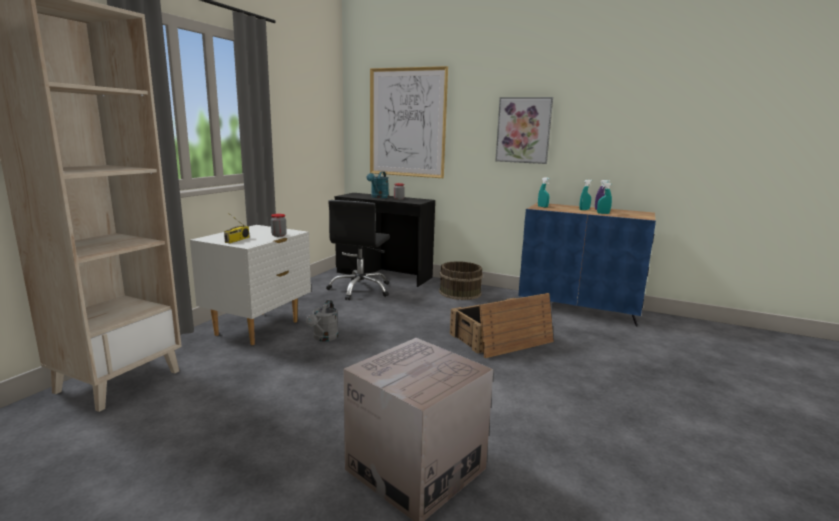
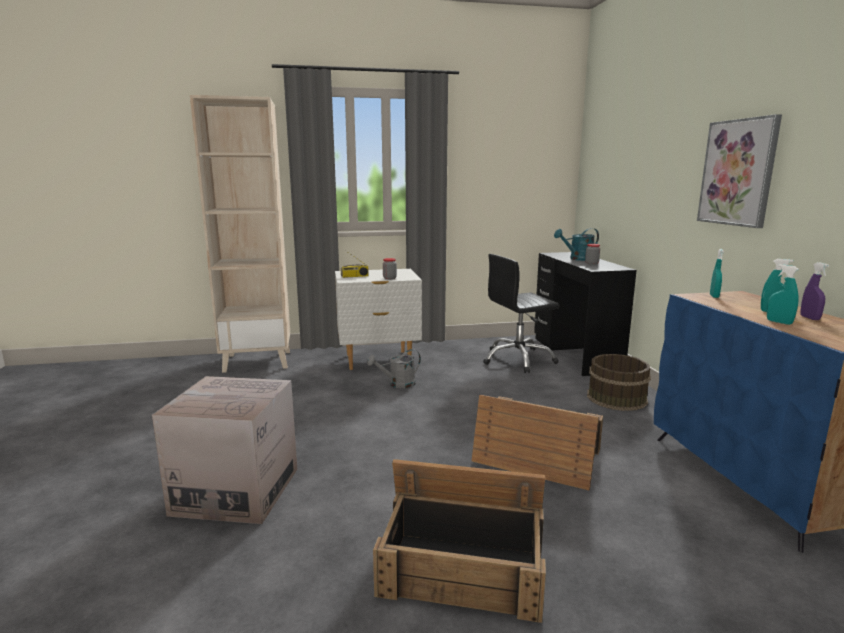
camera: 55 degrees right, 0 degrees up
picture [370,66,448,178] -> none
none -> crate [373,459,546,623]

